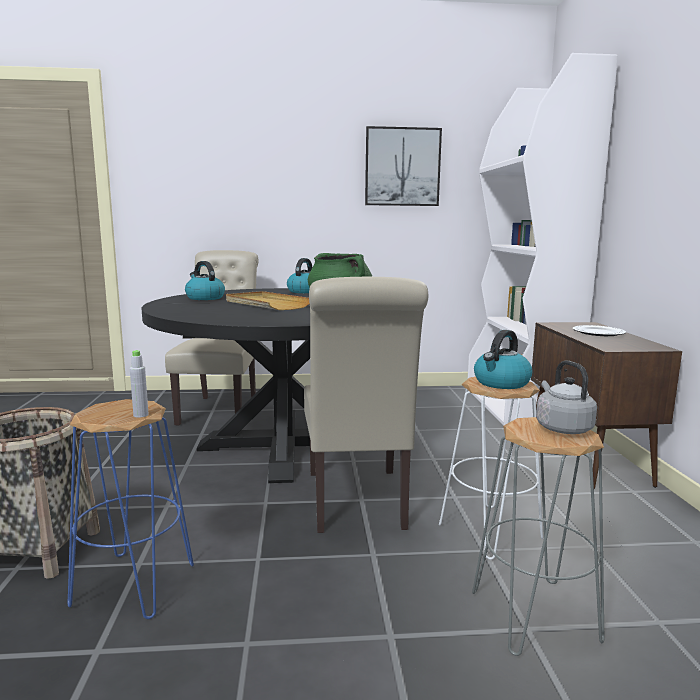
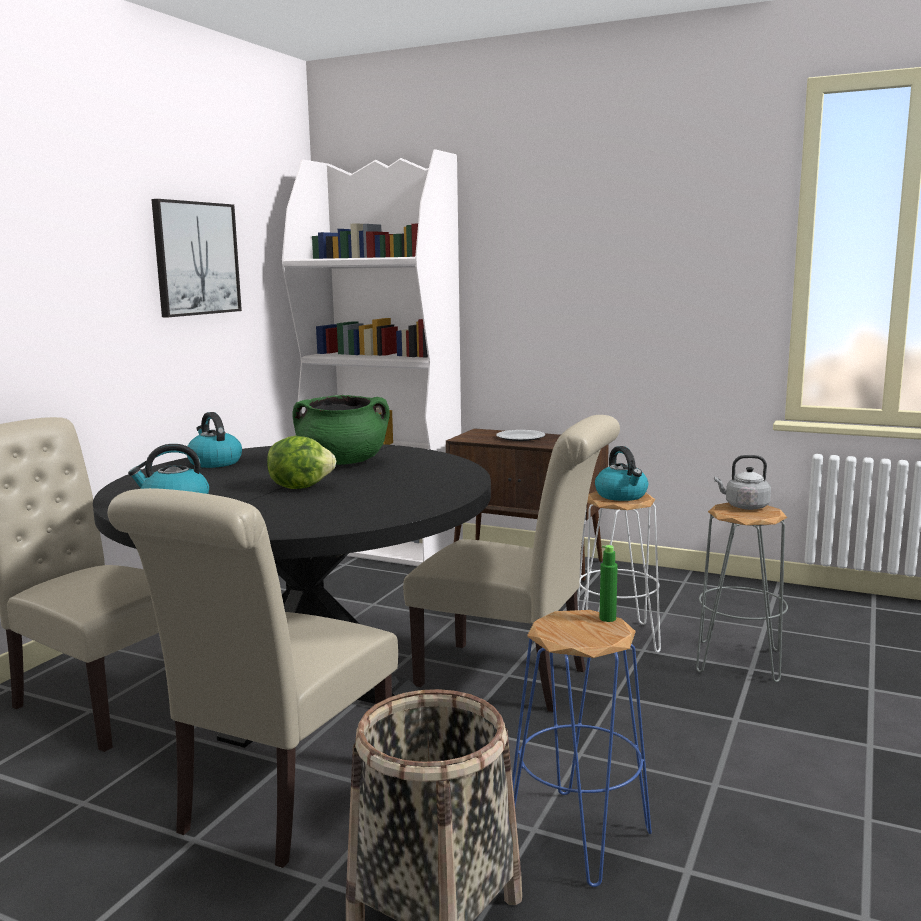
camera: 60 degrees left, 0 degrees up
grey bottle [130,350,149,418] -> green bottle [599,545,618,622]
beige tray [226,291,310,310] -> lettuce [267,436,336,489]
none -> beige chair [108,488,398,868]

